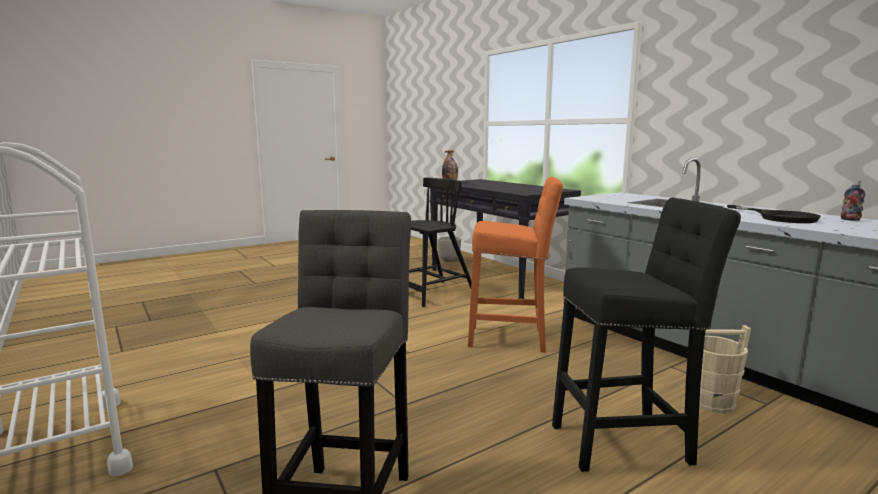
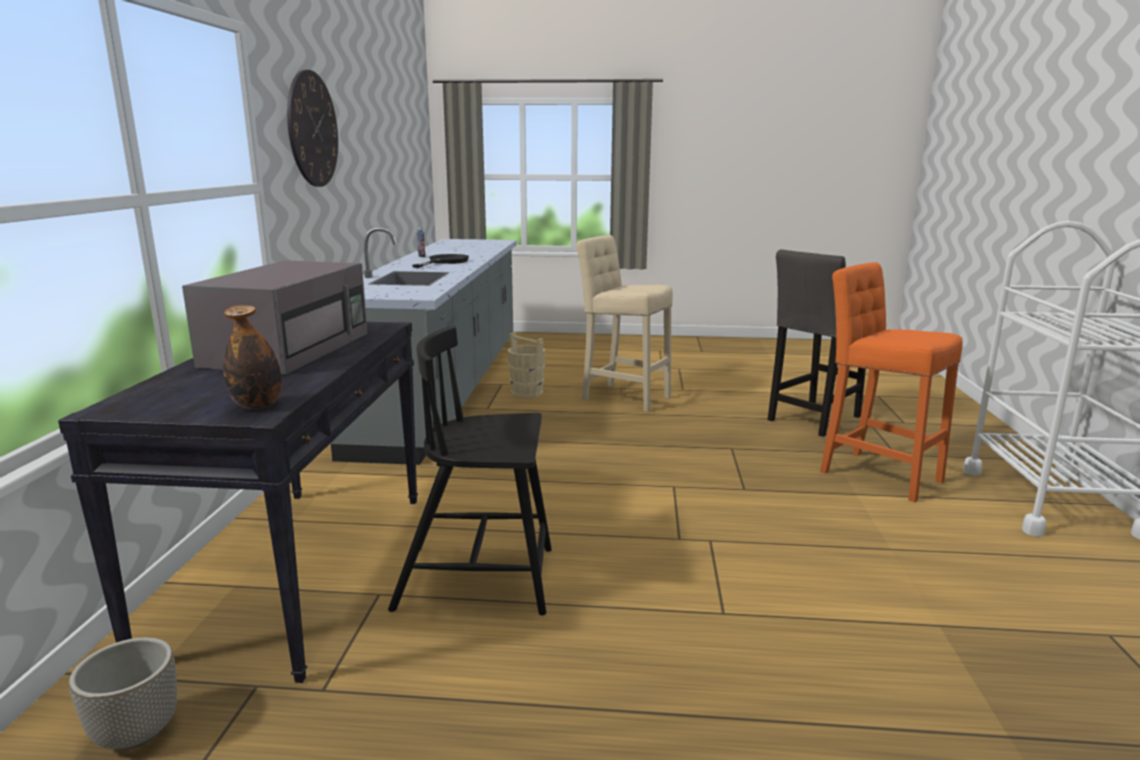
camera: 140 degrees left, 5 degrees up
orange stool [468,177,563,353] -> orange stool moved to [820,262,963,502]
black stool [552,198,741,472] -> beige stool [576,235,673,412]
none -> grey microwave [182,260,368,375]
none -> wall clock [287,70,338,187]

